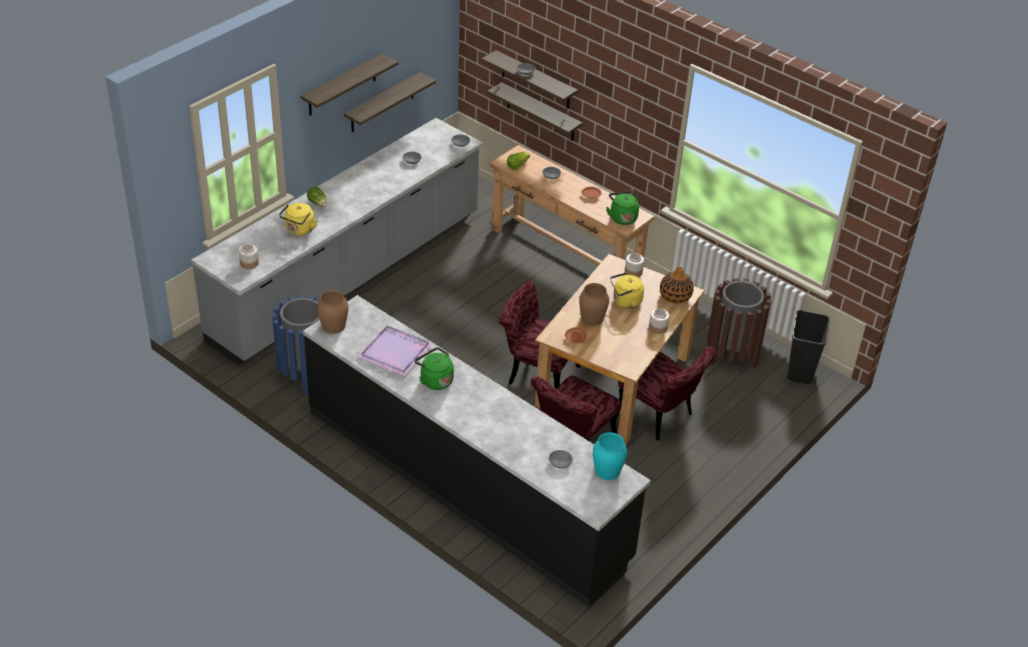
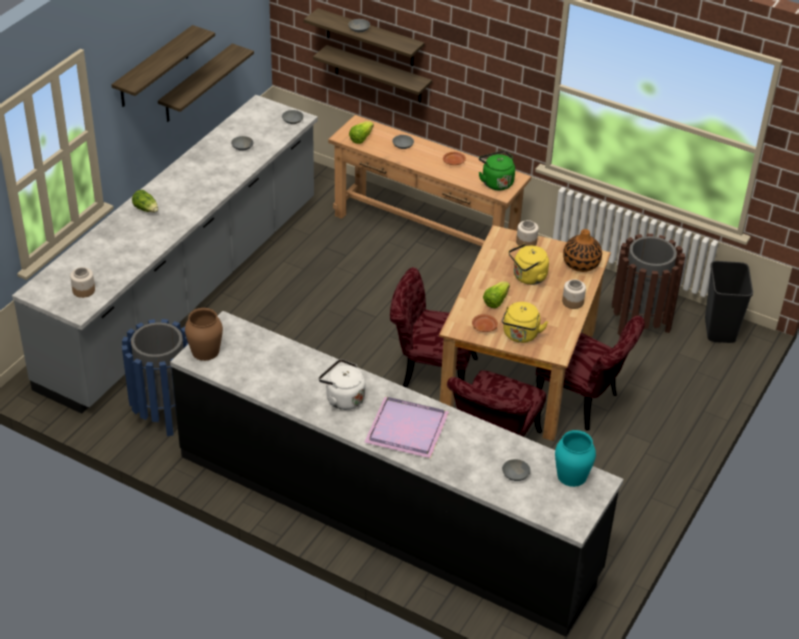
camera: 10 degrees left, 0 degrees up
yellow kettle [279,203,318,236] -> yellow kettle moved to [502,302,548,343]
purple tray [357,325,433,376] -> purple tray moved to [365,397,449,458]
green kettle [415,347,454,390] -> white kettle [319,359,365,410]
brown vase [579,283,609,326] -> lettuce [483,281,510,308]

